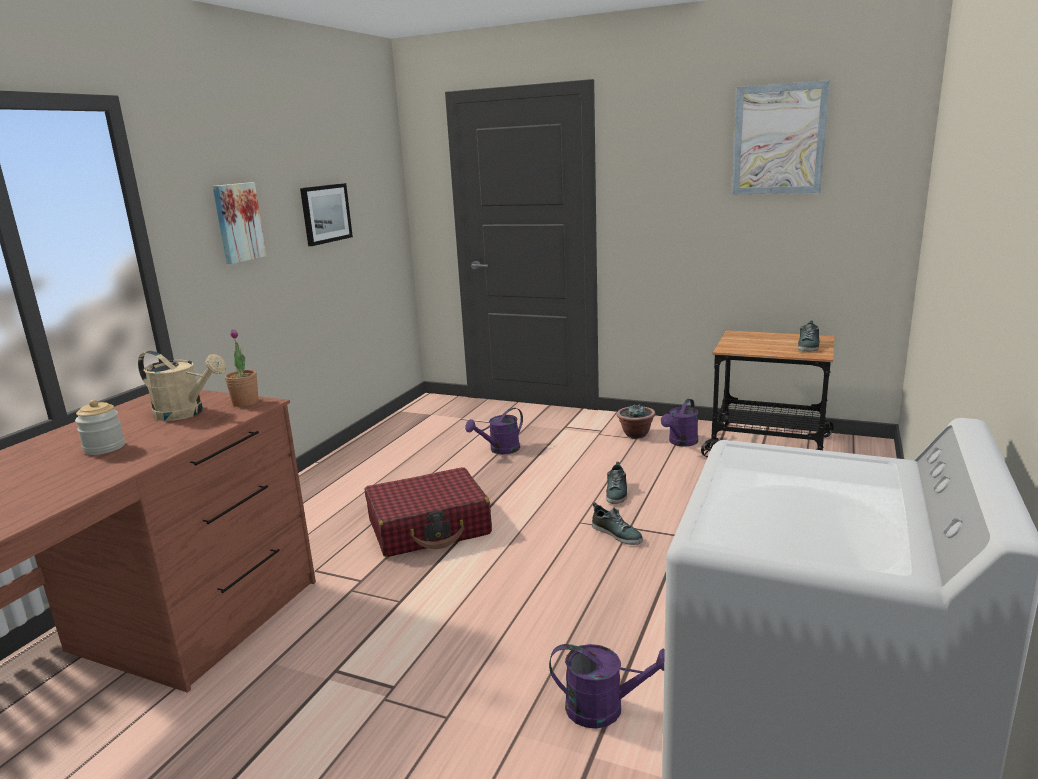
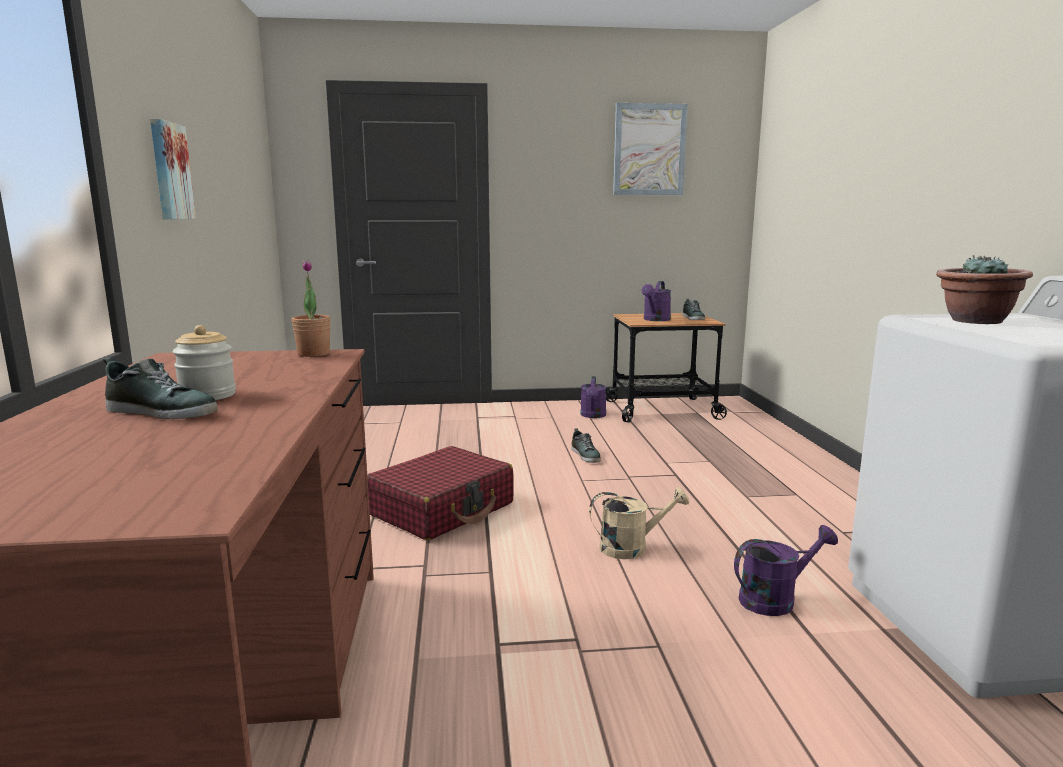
camera: 30 degrees left, 5 degrees down
beige watering can [138,351,226,421] -> beige watering can moved to [589,487,689,559]
picture [300,183,353,246] -> none
purple watering can [465,408,523,454] -> purple watering can moved to [642,281,671,321]
shoe [592,502,643,545] -> shoe moved to [103,358,218,419]
potted plant [617,403,655,438] -> potted plant moved to [936,255,1033,324]

